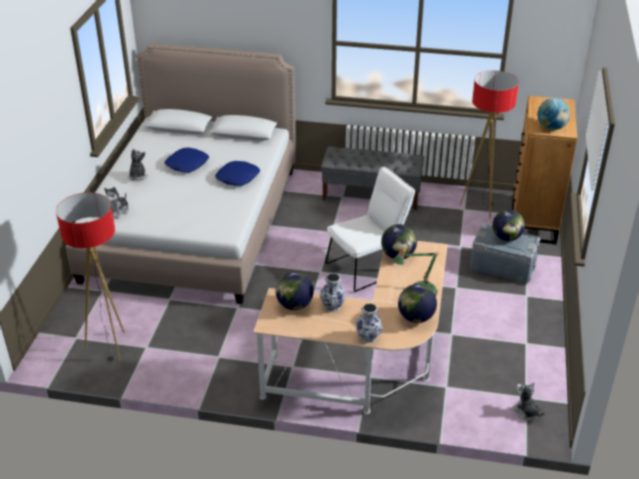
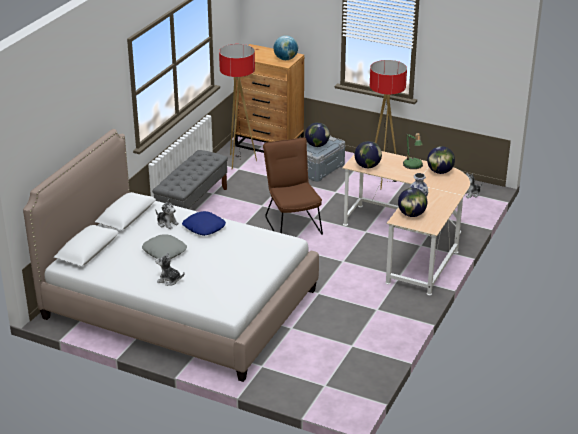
camera: 75 degrees left, 5 degrees down
floor lamp [56,192,125,362] -> floor lamp moved to [370,60,407,189]
plush toy [104,187,129,219] -> plush toy moved to [156,200,179,229]
blue pillow [164,148,209,173] -> grey pillow [142,234,187,259]
white chair [325,166,415,292] -> brown chair [263,137,323,235]
vase [356,303,383,343] -> none

